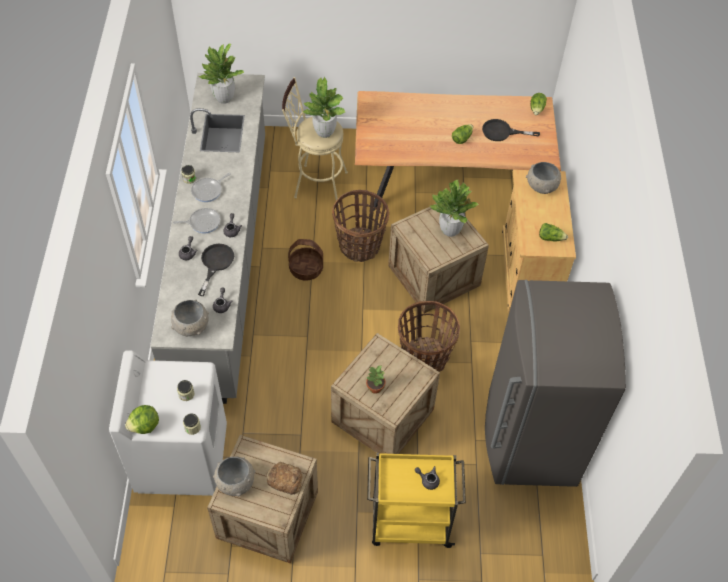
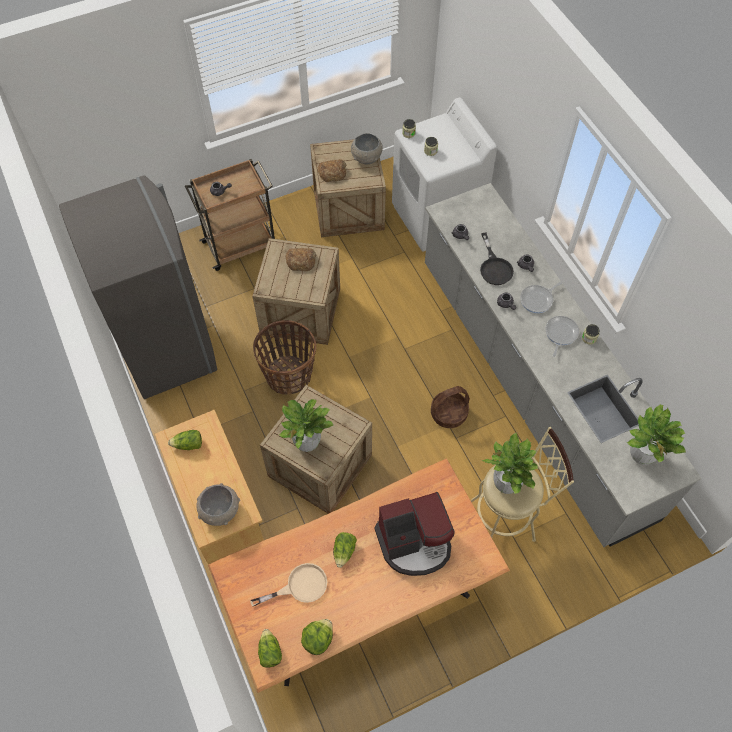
camera: 155 degrees right, 5 degrees up
lettuce [125,405,159,434] -> lettuce moved to [301,619,333,655]
grey bowl [171,299,209,336] -> none
basket [332,190,389,262] -> none
potted plant [366,365,386,394] -> bread [285,248,316,271]
yellow cart [367,453,466,548] -> brown cart [185,159,275,271]
black frying pan [482,119,540,141] -> beige frying pan [250,563,327,607]
none -> coffee machine [375,492,455,576]

